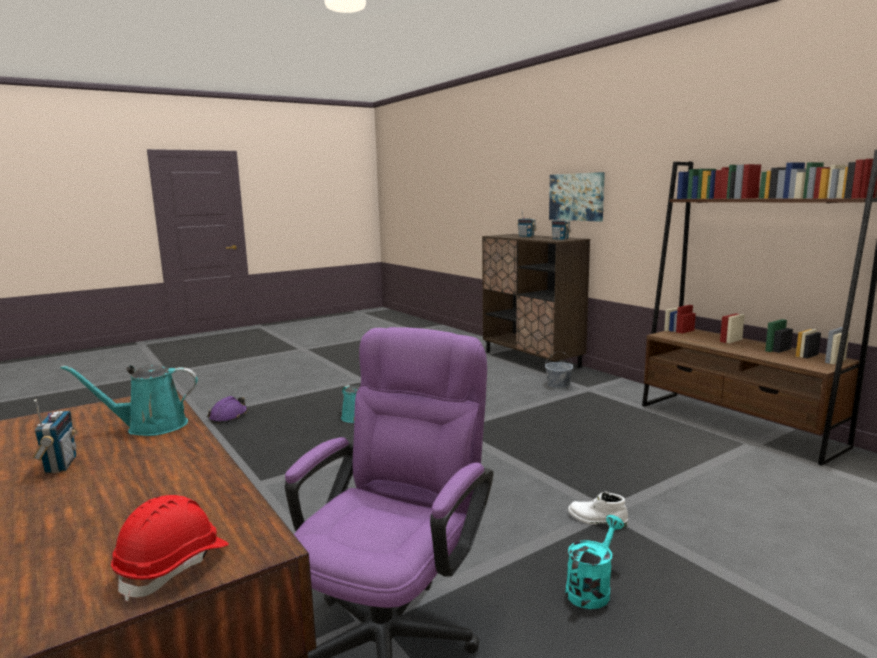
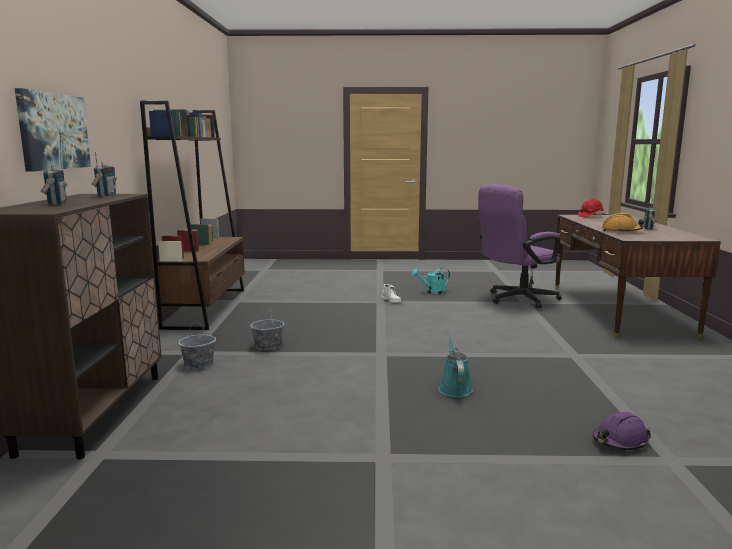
camera: 145 degrees left, 0 degrees up
turquoise watering can [61,364,198,436] -> orange hard hat [602,213,644,232]
none -> grey bucket [250,307,284,350]

